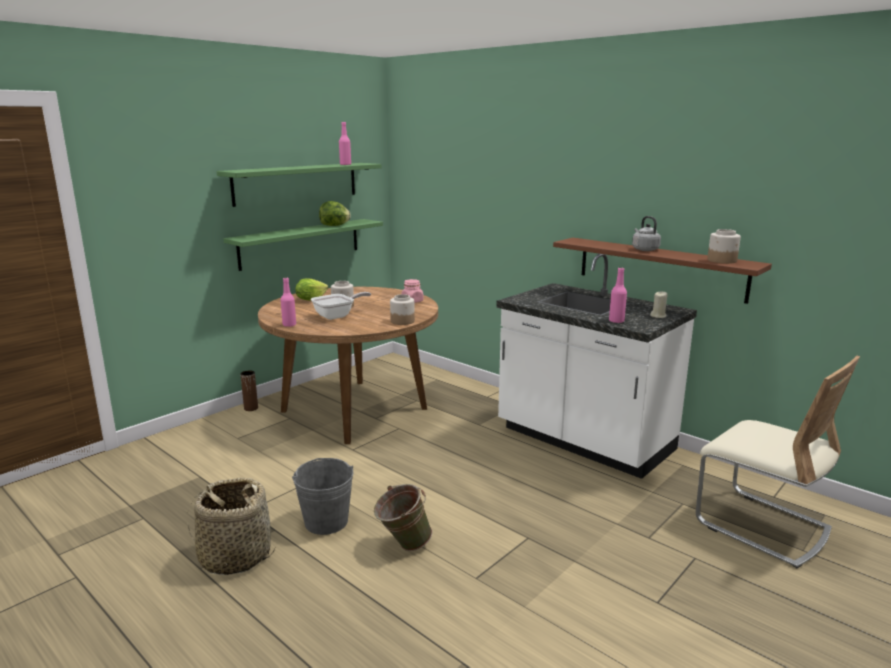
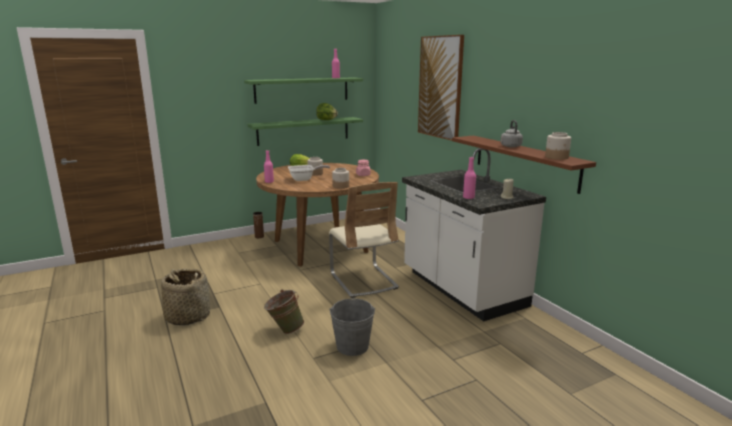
camera: 20 degrees right, 0 degrees up
grey bucket [292,458,354,535] -> grey bucket moved to [329,298,375,356]
beige chair [696,356,860,568] -> beige chair moved to [329,182,399,298]
none -> picture [418,35,464,141]

